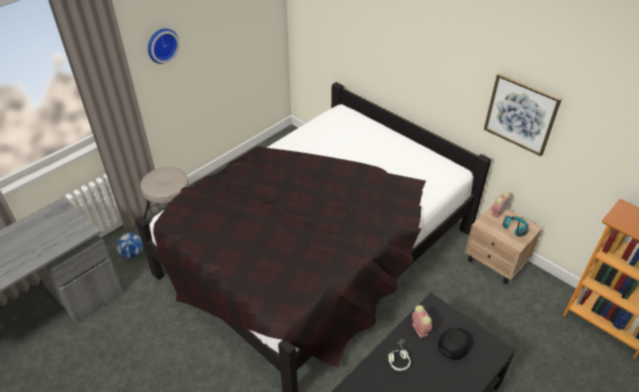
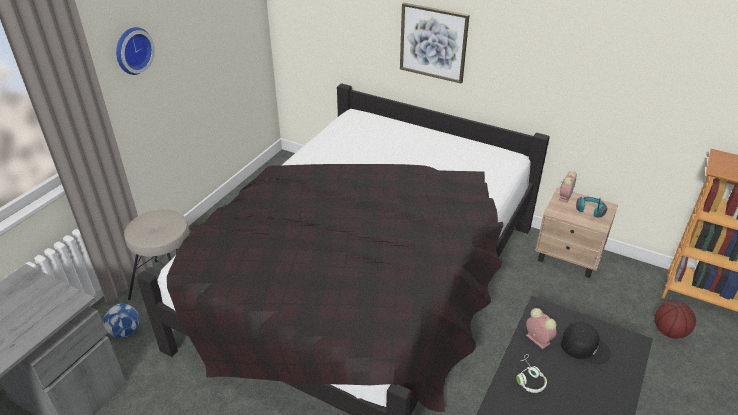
camera: 15 degrees left, 5 degrees down
black cap [438,328,473,360] -> black cap turned 90 degrees clockwise [561,323,610,365]
picture [484,74,562,156] -> picture moved to [400,3,469,83]
none -> basketball [655,301,696,339]

